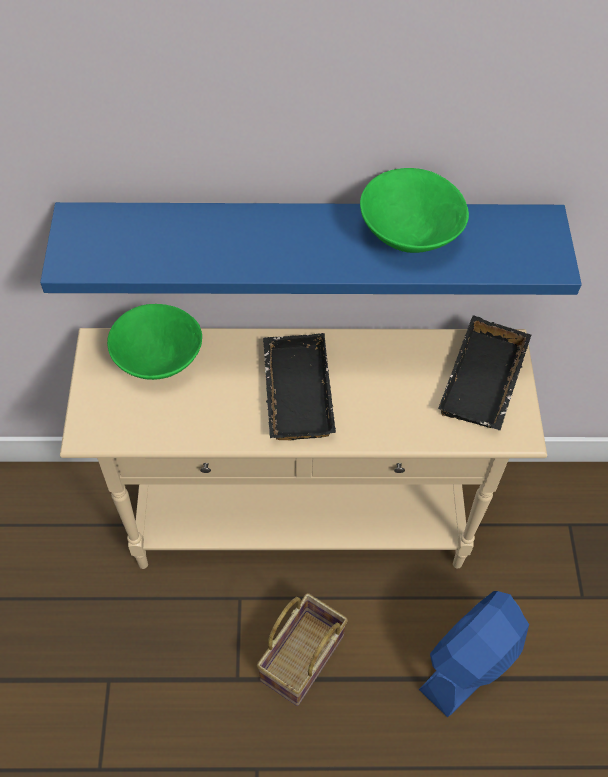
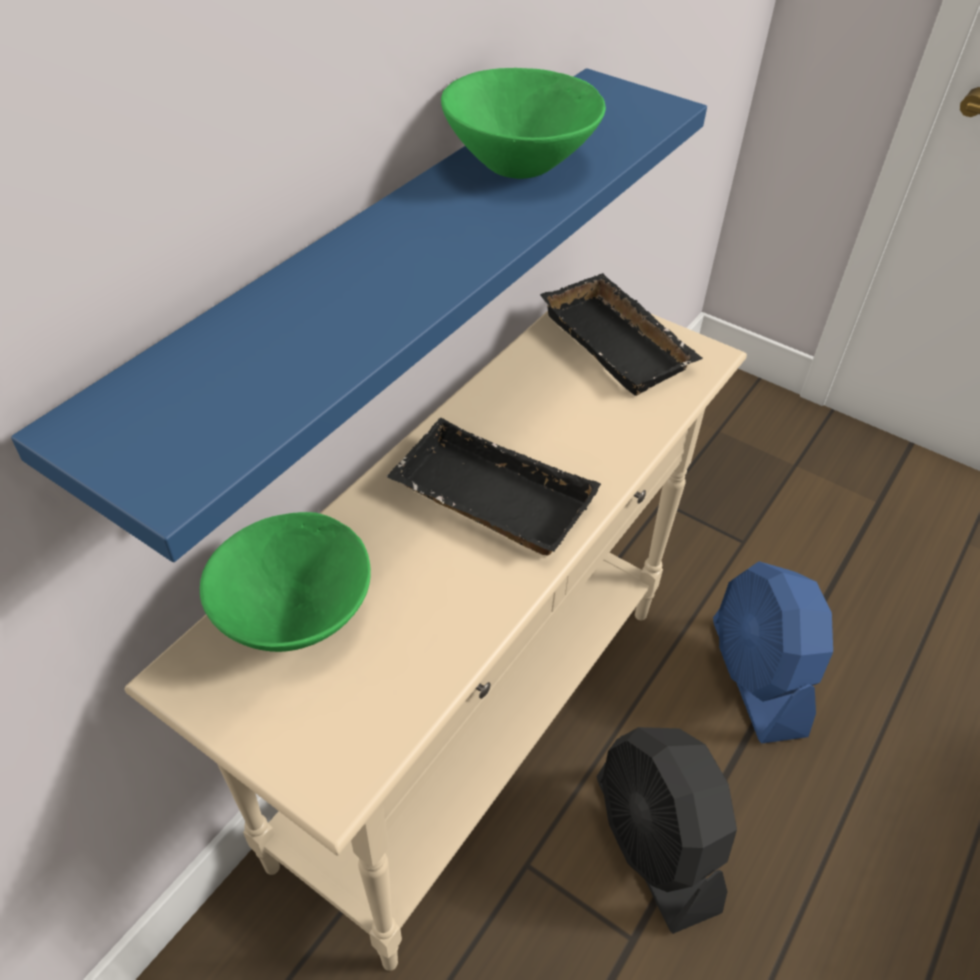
camera: 55 degrees left, 10 degrees down
basket [257,593,348,706] -> black fan [596,727,737,934]

